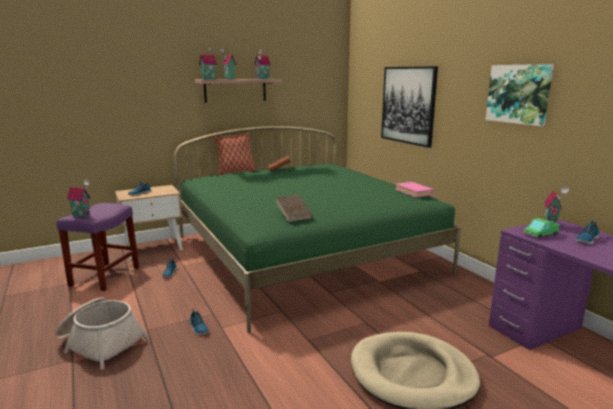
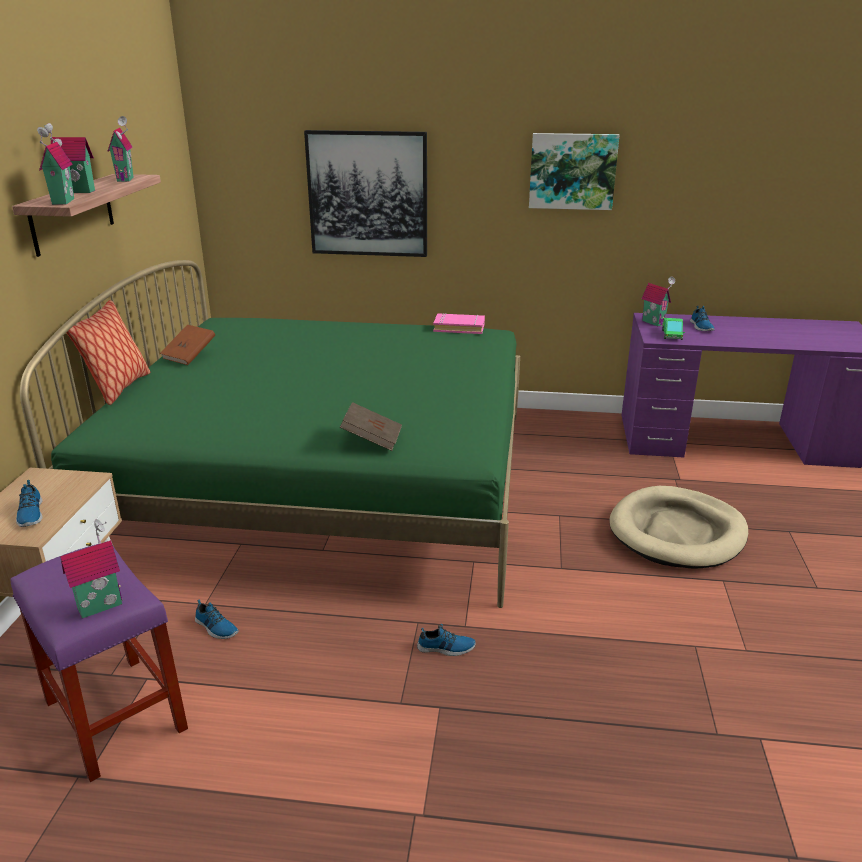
camera: 55 degrees left, 10 degrees up
basket [55,297,149,370] -> none
brown book [276,194,313,222] -> brown book moved to [340,402,402,451]

